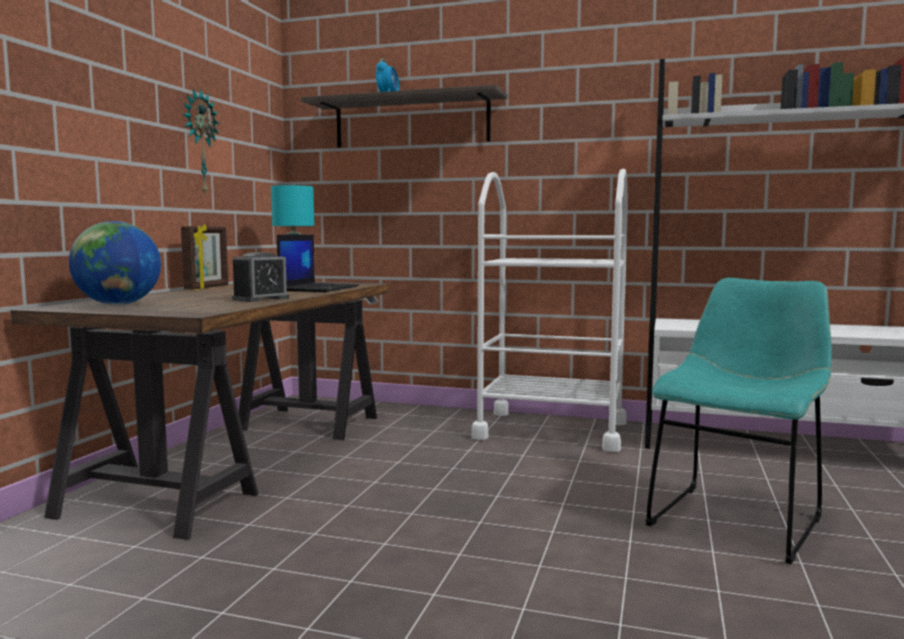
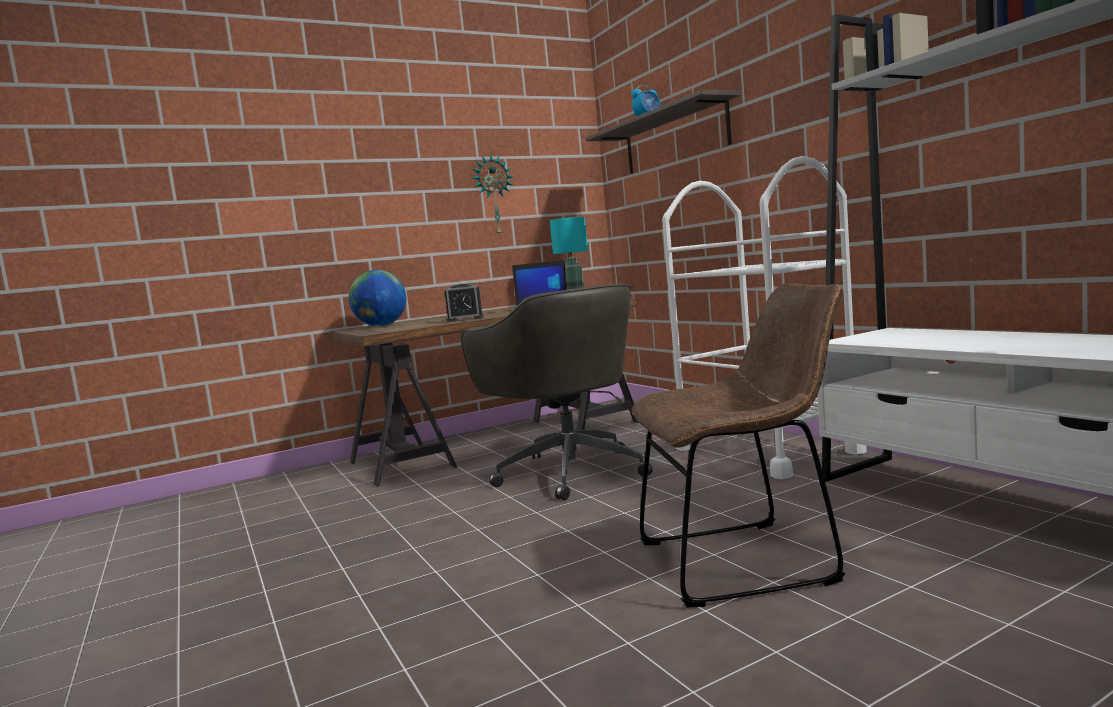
camera: 45 degrees right, 0 degrees up
picture frame [181,224,228,290] -> none
turquoise chair [646,278,832,564] -> brown chair [631,283,845,608]
none -> grey office chair [461,284,653,500]

